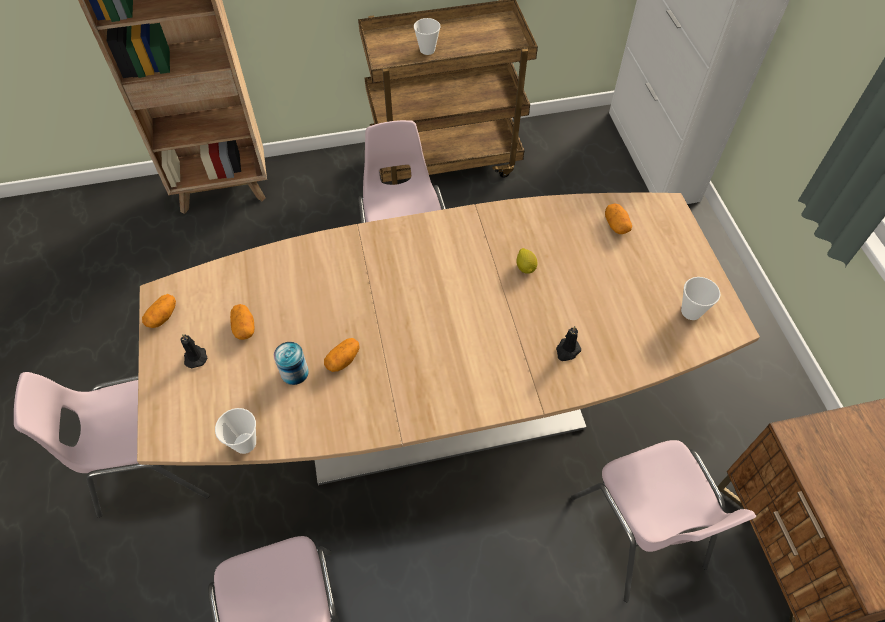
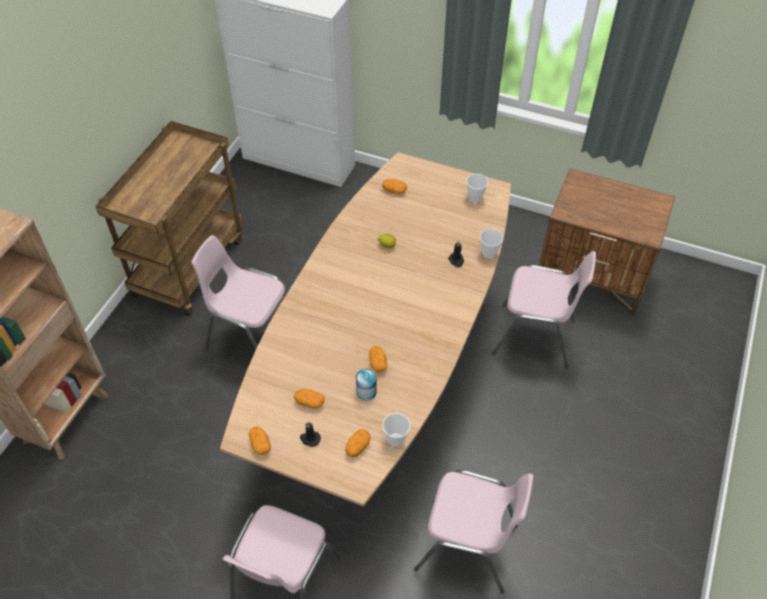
camera: 55 degrees left, 5 degrees down
cup [414,18,441,55] -> cup moved to [480,229,504,259]
none -> potato [345,429,371,457]

